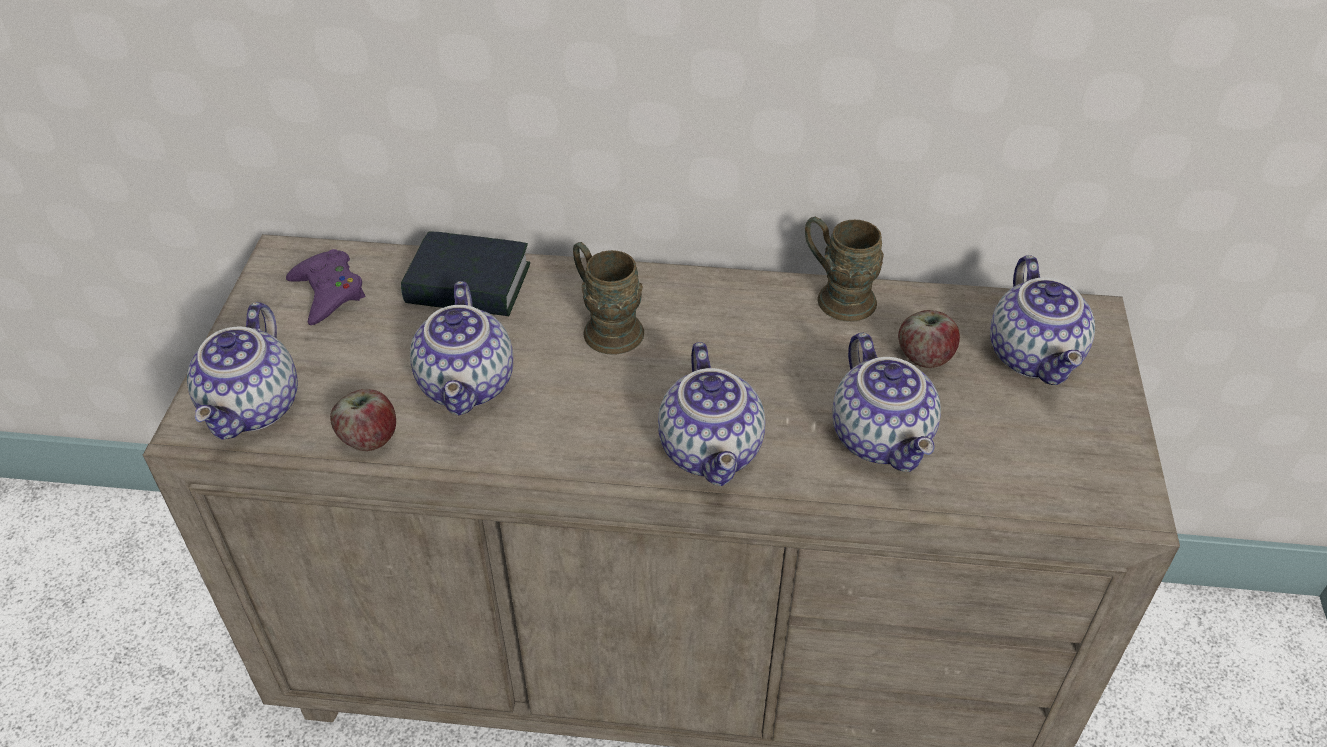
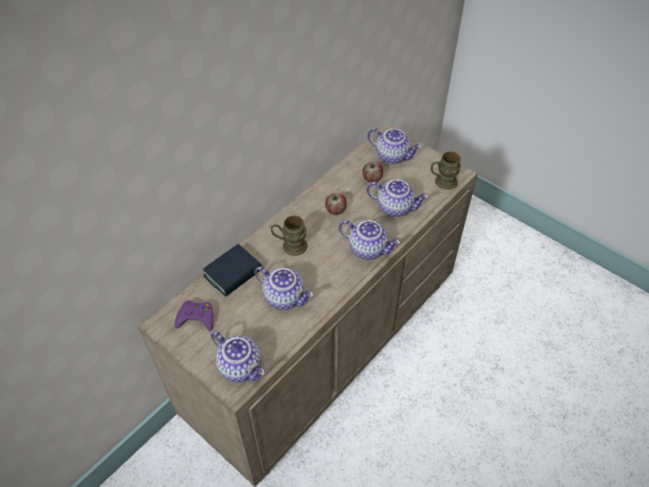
camera: 55 degrees left, 5 degrees up
apple [330,389,396,451] -> apple moved to [325,193,347,215]
brown mug [805,217,884,322] -> brown mug moved to [431,151,461,190]

